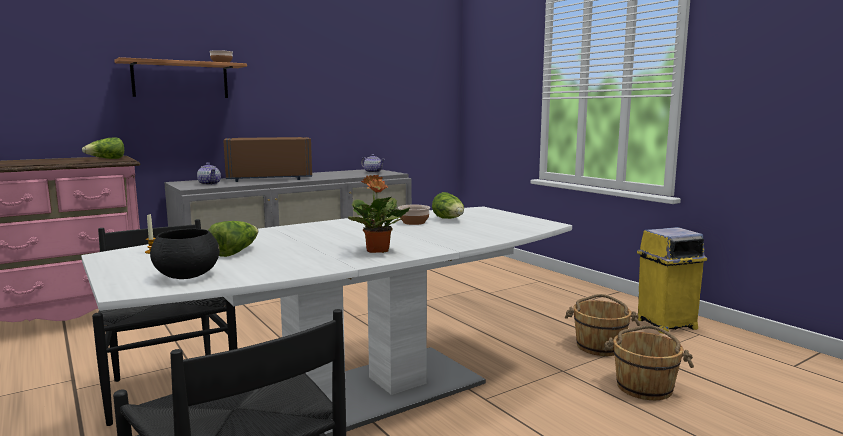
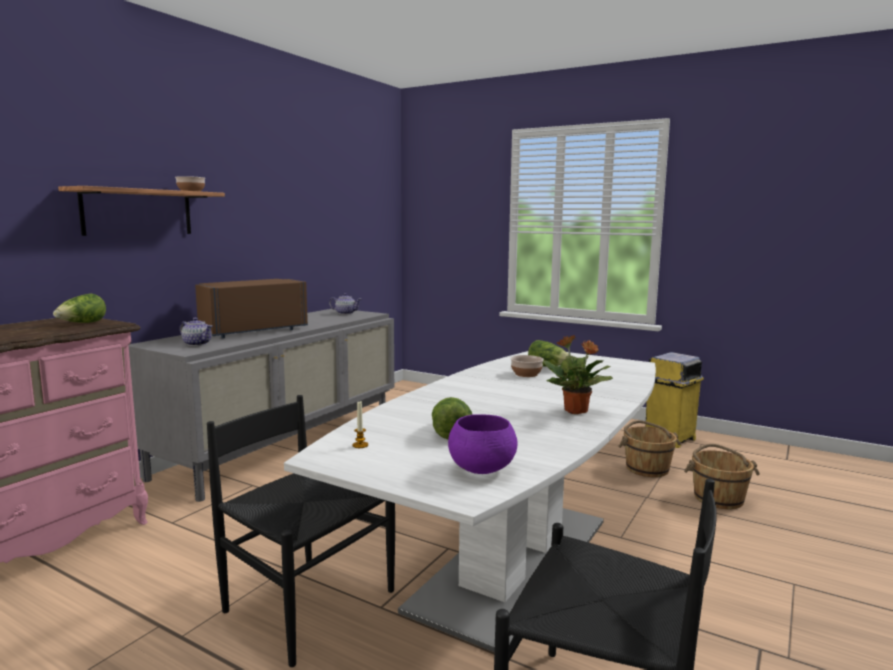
camera: 25 degrees left, 0 degrees up
black bowl [150,228,220,279] -> purple bowl [448,414,518,474]

